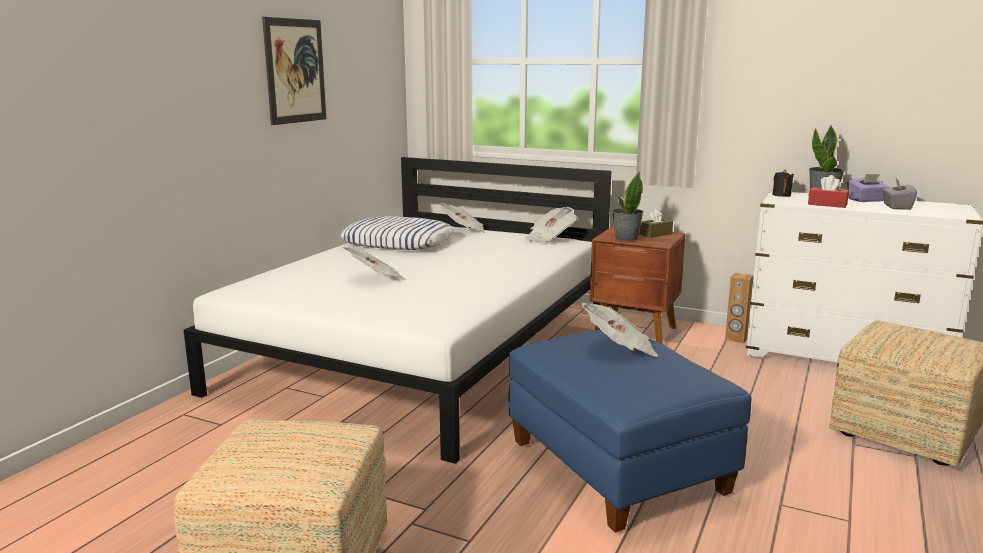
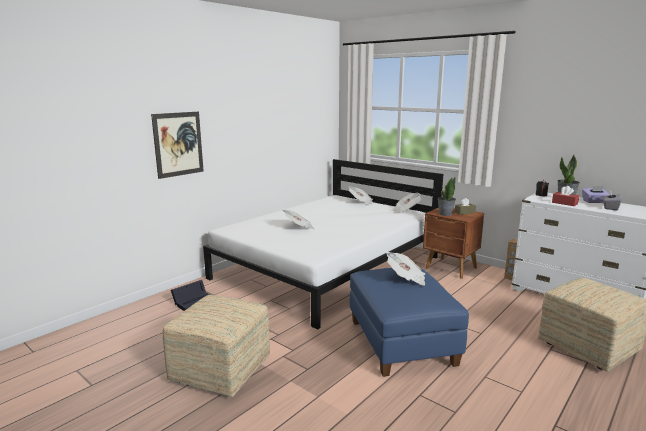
camera: 15 degrees right, 0 degrees up
picture [262,17,326,125] -> picture moved to [151,112,204,179]
pillow [340,216,454,250] -> none
none -> black storage box [171,280,210,311]

